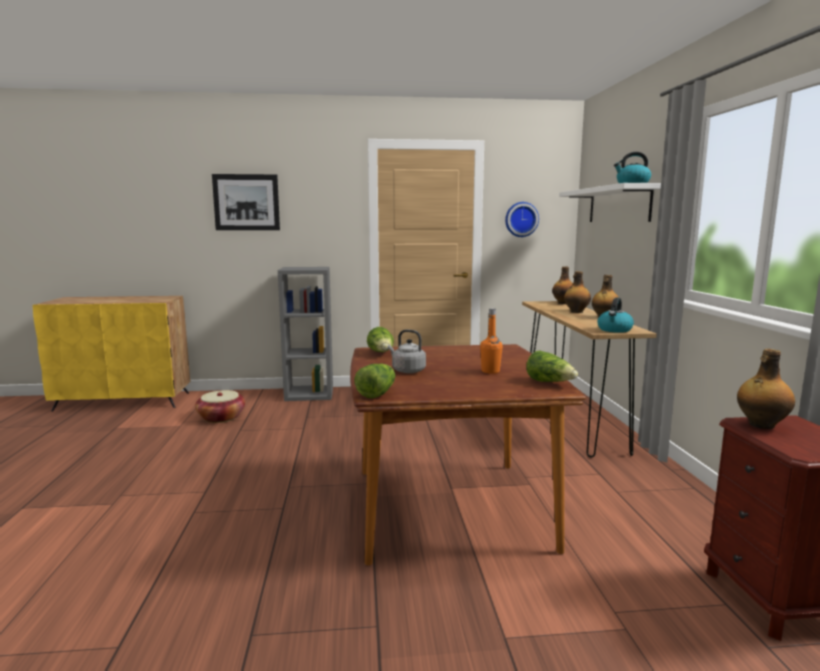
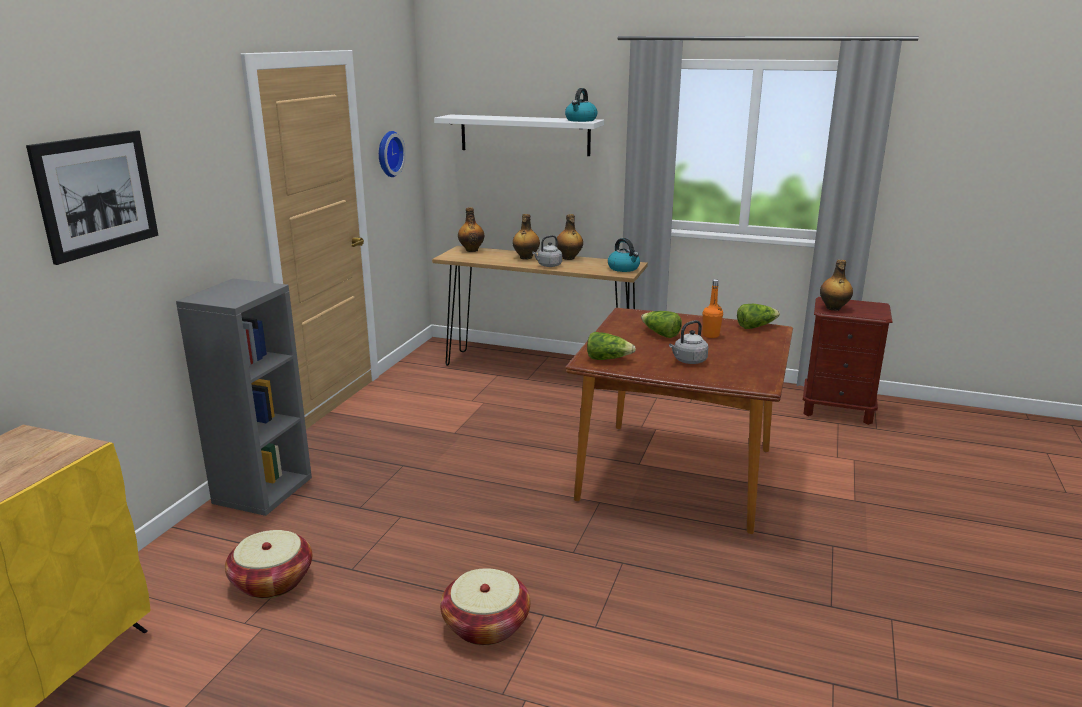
camera: 65 degrees left, 10 degrees up
lettuce [354,364,395,398] -> lettuce moved to [641,311,682,338]
none -> basket [440,568,530,645]
none -> grey kettle [532,235,562,267]

